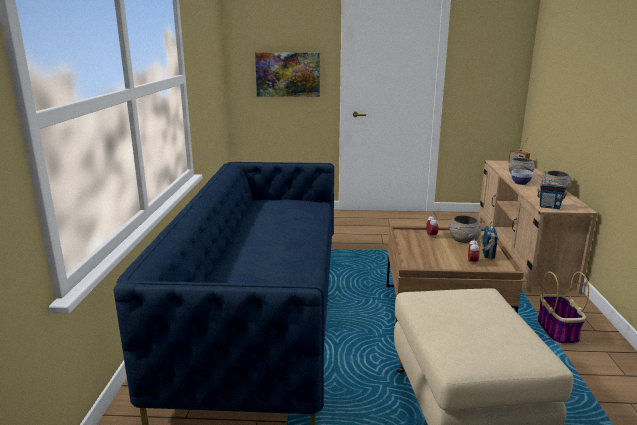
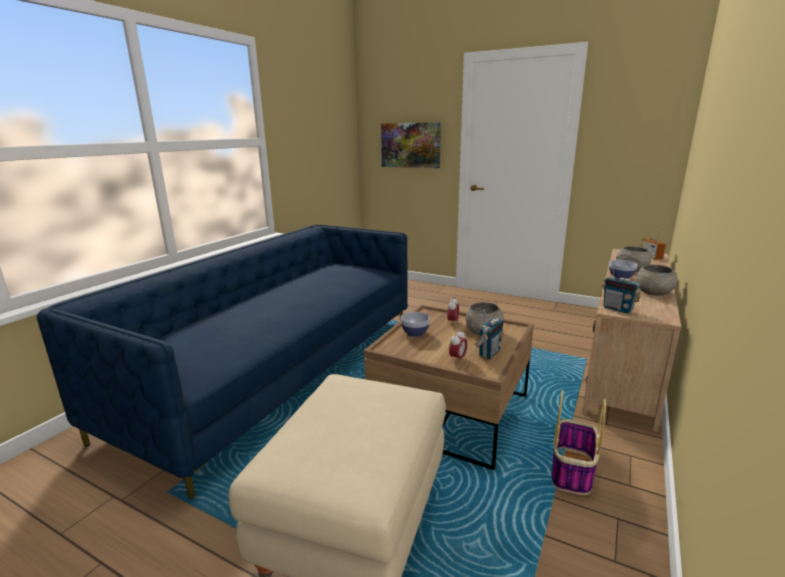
camera: 25 degrees right, 0 degrees up
none -> bowl [401,312,430,337]

